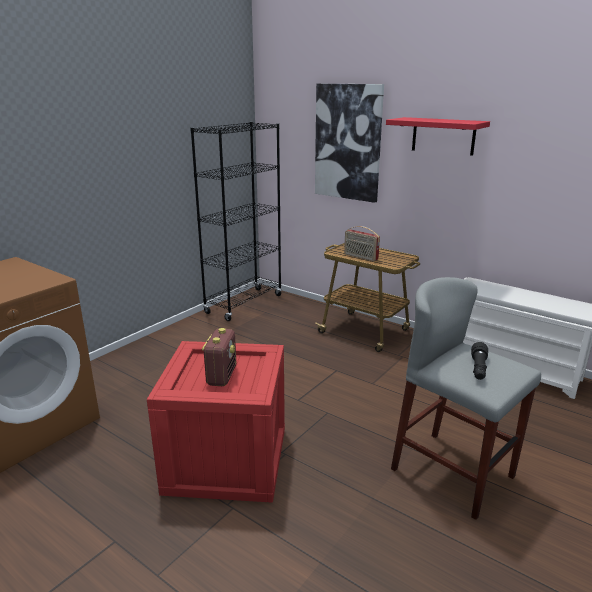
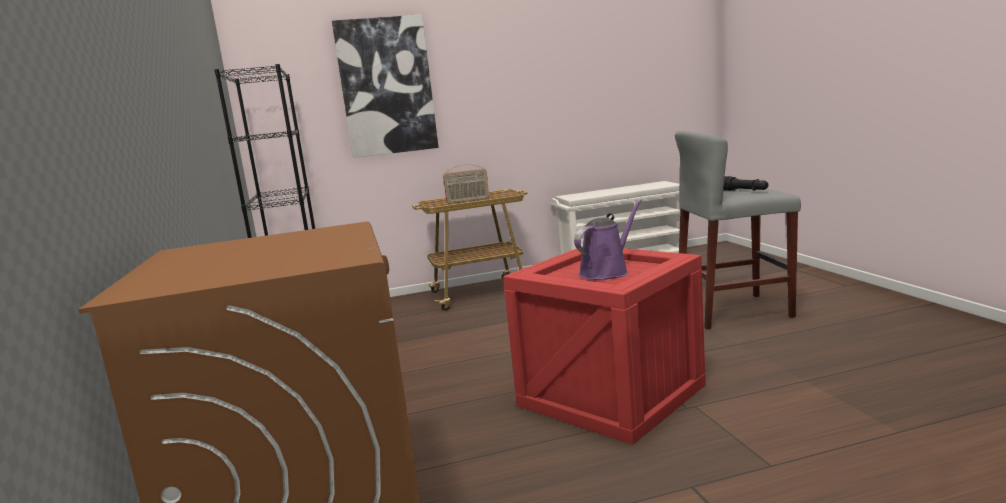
camera: 50 degrees left, 10 degrees down
radio [202,328,236,386] -> purple watering can [574,199,642,280]
red shelf [386,117,490,156] -> none

